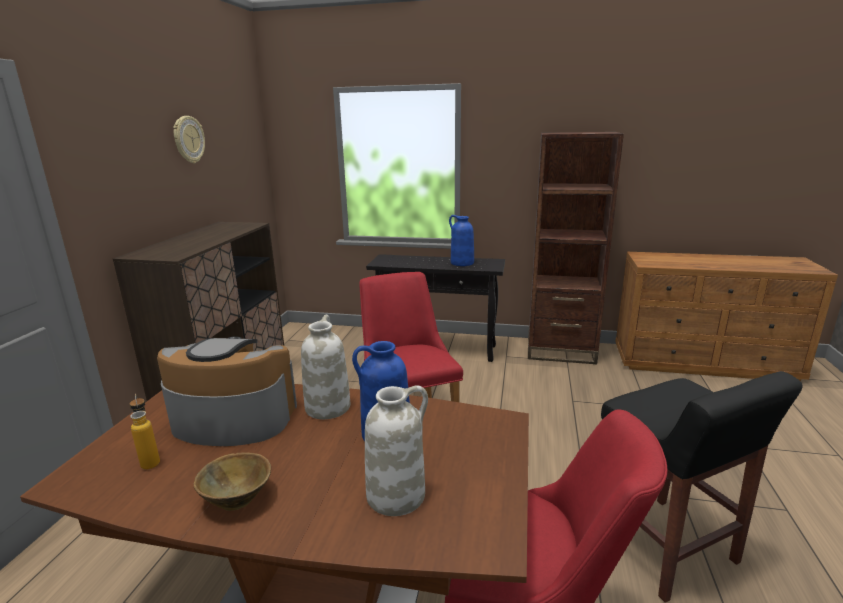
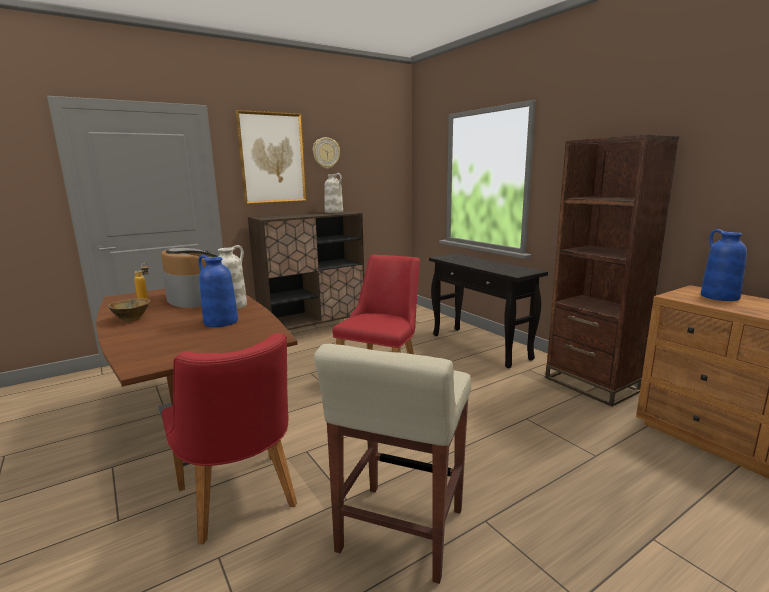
camera: 45 degrees right, 5 degrees down
white vase [365,385,428,516] -> white vase moved to [324,173,343,213]
blue vase [449,215,474,266] -> blue vase moved to [701,229,747,301]
black stool [601,371,803,603] -> beige stool [314,344,471,584]
none -> picture [236,110,307,204]

